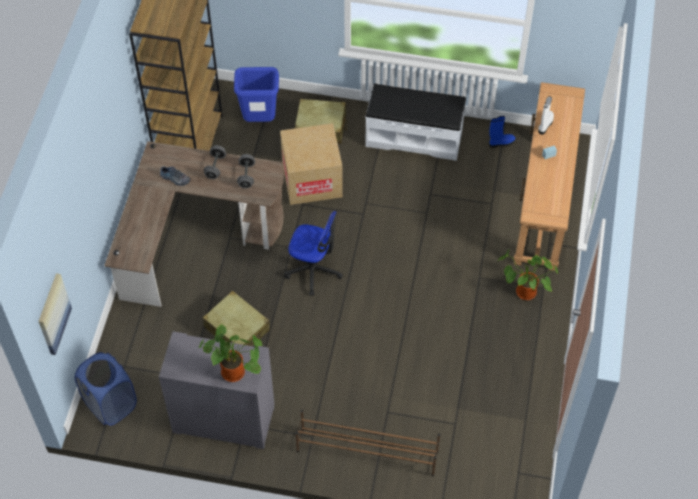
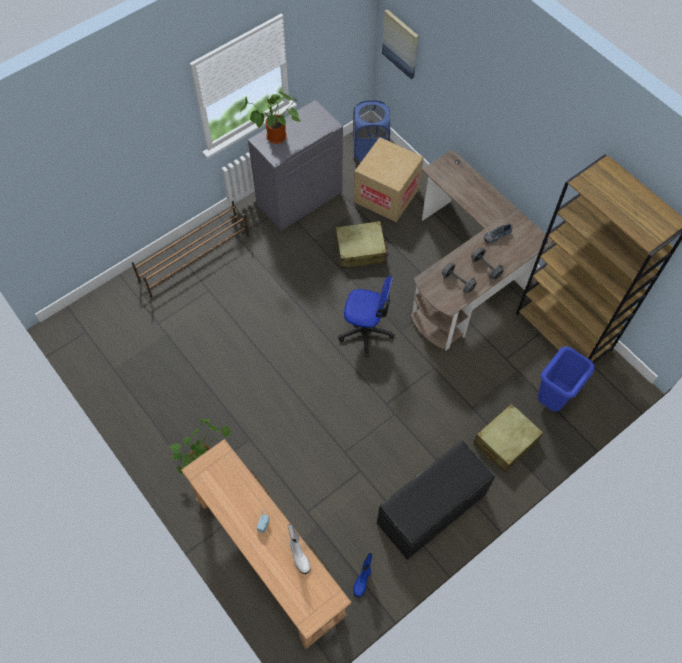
camera: 130 degrees right, 5 degrees up
cardboard box [280,123,343,205] -> cardboard box moved to [354,137,424,222]
office chair [284,211,343,296] -> office chair turned 135 degrees counterclockwise [338,276,395,357]
white bench [365,84,466,161] -> black bench [377,441,495,560]

